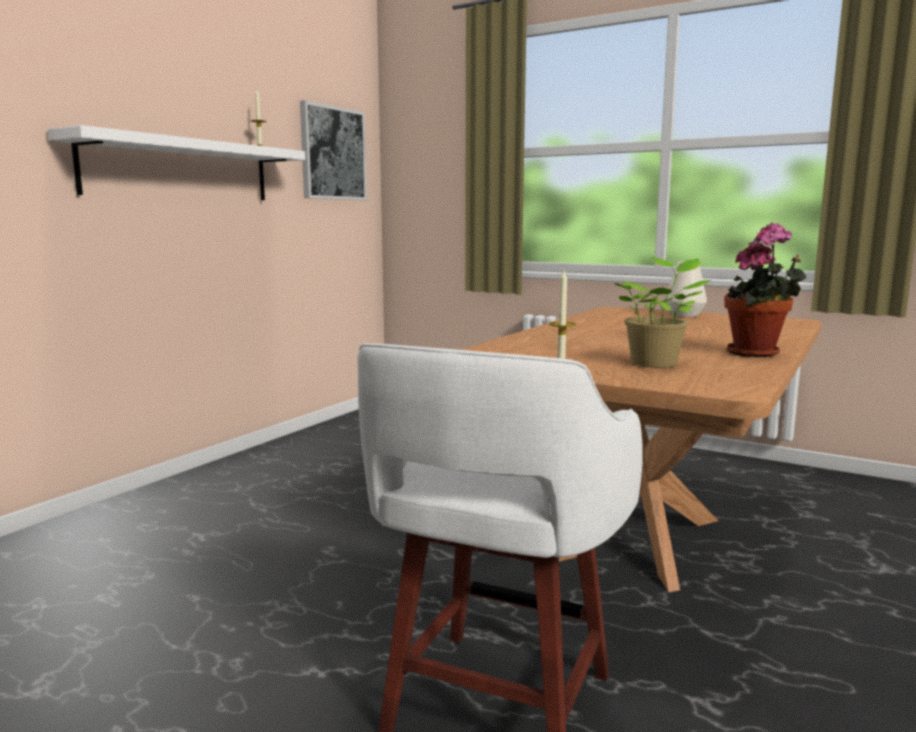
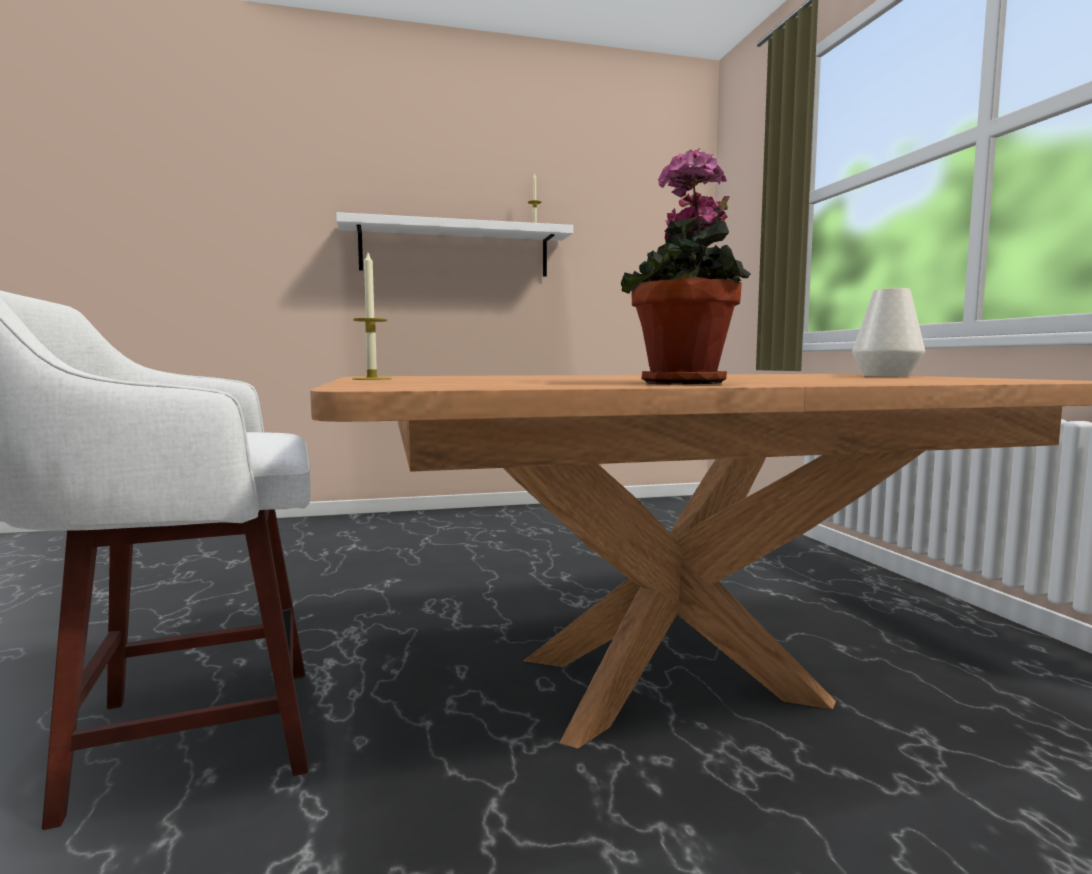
camera: 45 degrees right, 5 degrees down
picture [300,100,367,200] -> none
potted plant [614,257,710,368] -> none

